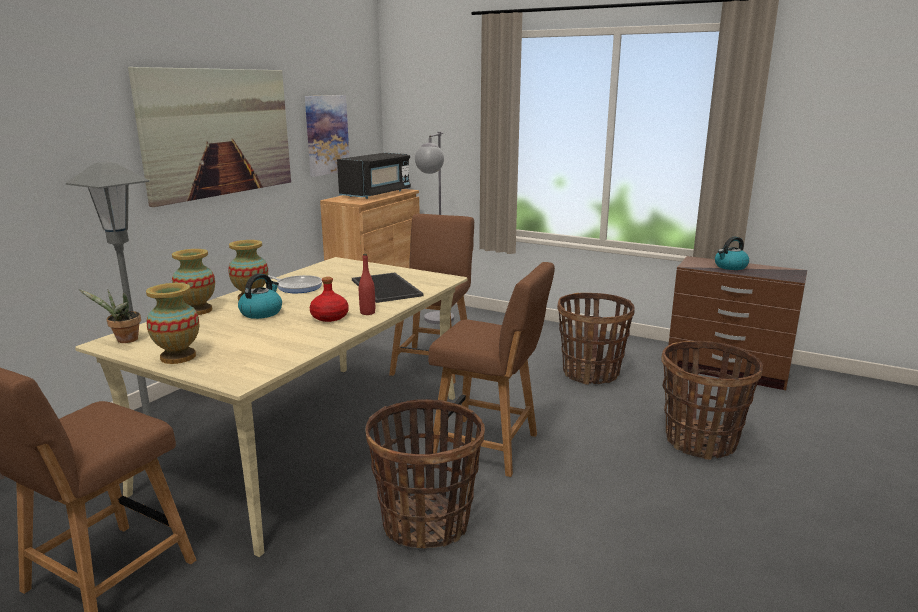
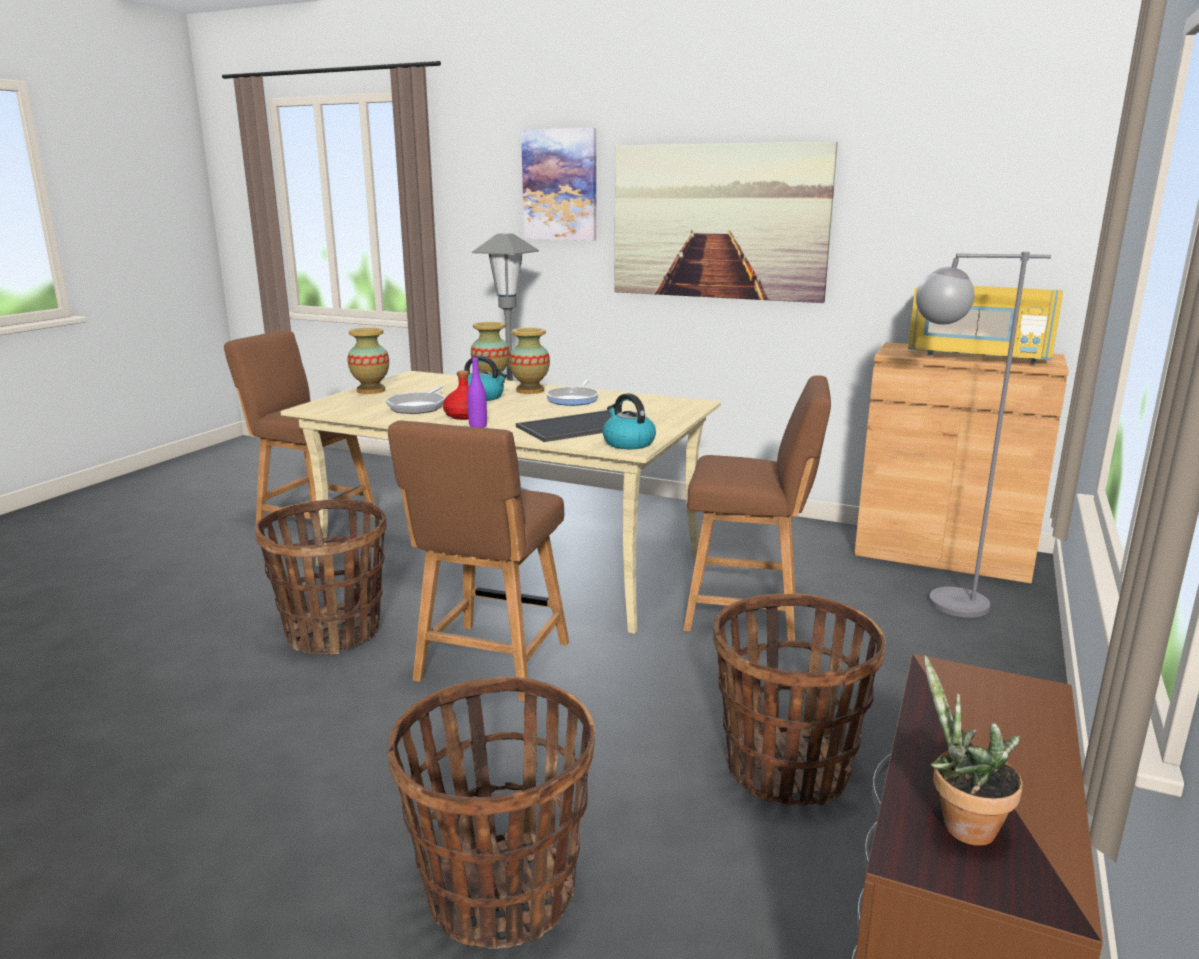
camera: 85 degrees right, 0 degrees up
potted plant [79,290,141,343] -> potted plant moved to [924,656,1023,846]
picture [305,95,349,177] -> picture moved to [521,128,596,241]
black microwave [337,153,411,199] -> yellow microwave [908,286,1063,363]
red bottle [359,254,375,315] -> purple bottle [467,356,487,428]
kettle [715,237,749,270] -> kettle moved to [603,393,656,449]
none -> frying pan [385,386,445,414]

